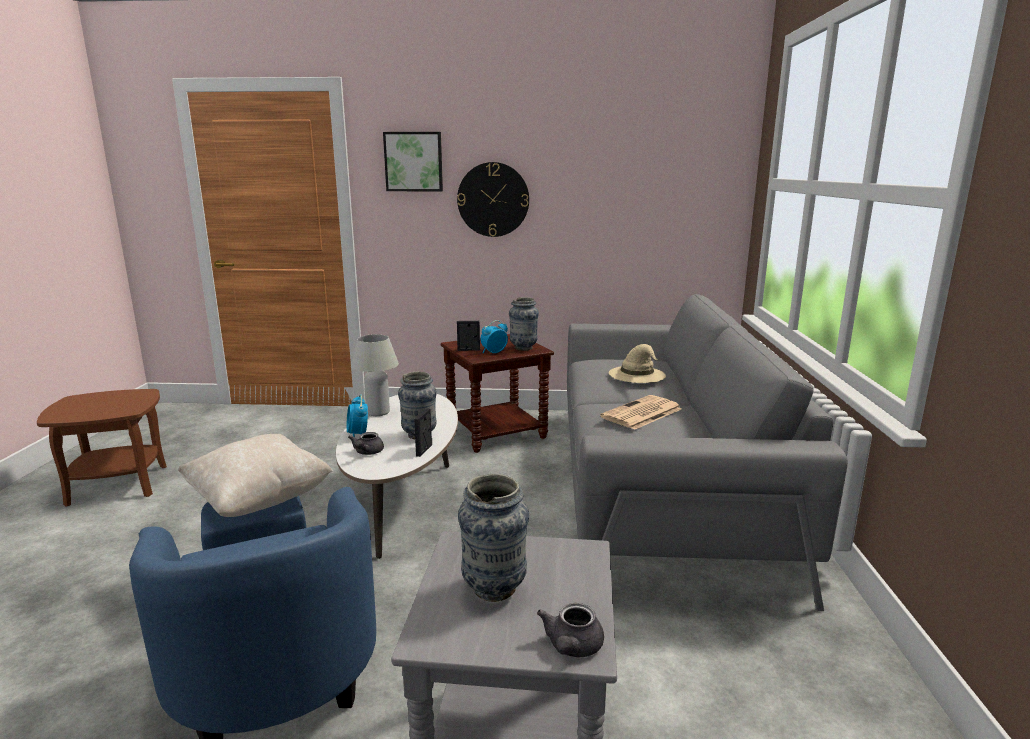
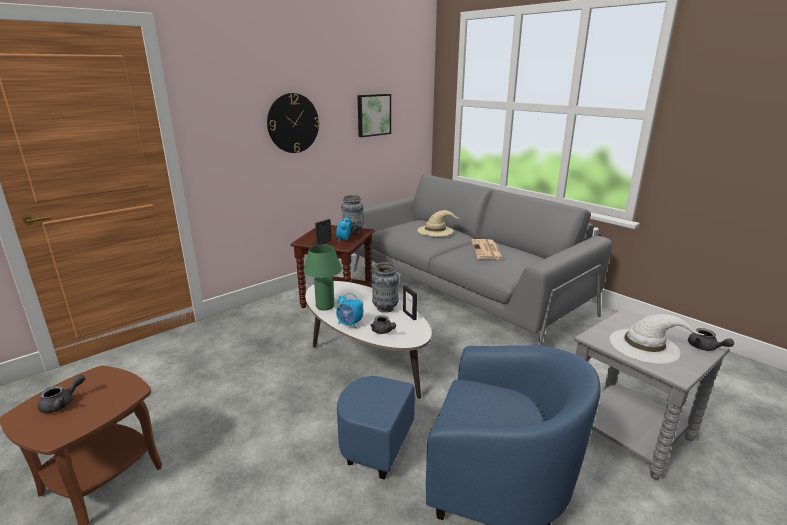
camera: 45 degrees left, 5 degrees up
beige pillow [178,434,333,517] -> none
white table lamp [351,334,399,416] -> green table lamp [304,245,342,311]
picture [383,132,443,191] -> picture moved to [357,94,391,137]
vase [458,474,529,602] -> white hat [610,314,706,364]
none -> grey teapot [38,374,85,413]

